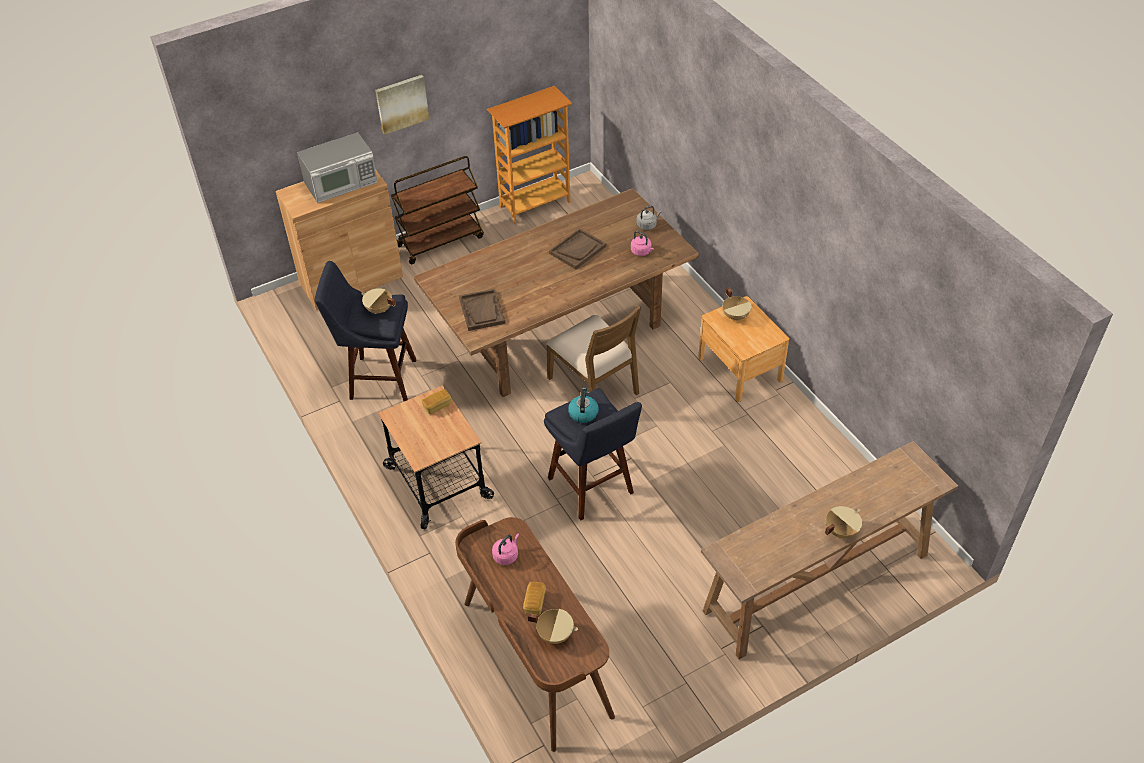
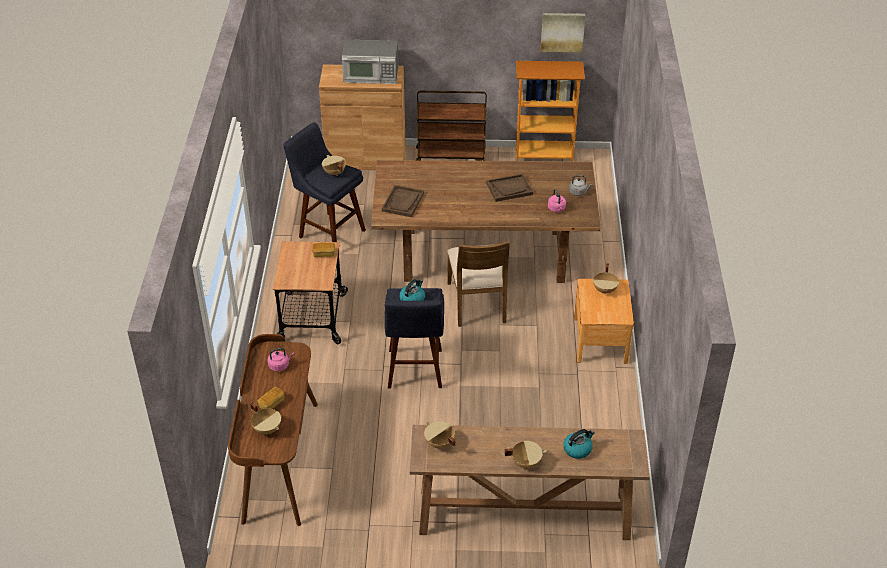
camera: 30 degrees right, 5 degrees down
picture [375,75,429,135] -> picture moved to [541,13,585,52]
none -> beige cooking pot [424,421,456,449]
none -> kettle [563,429,594,459]

